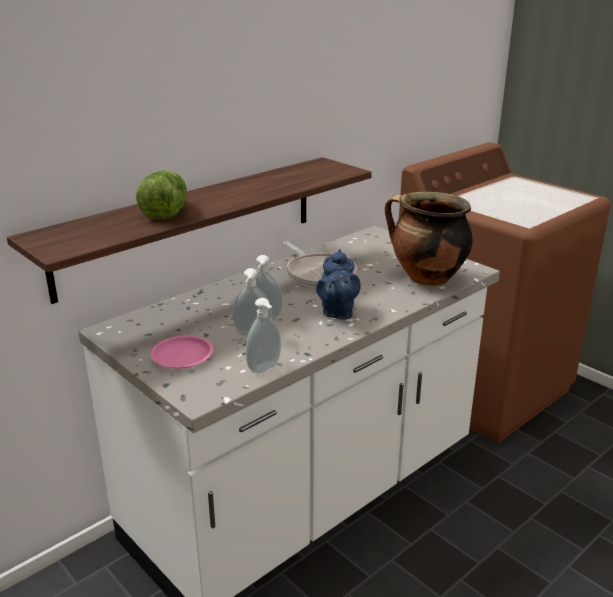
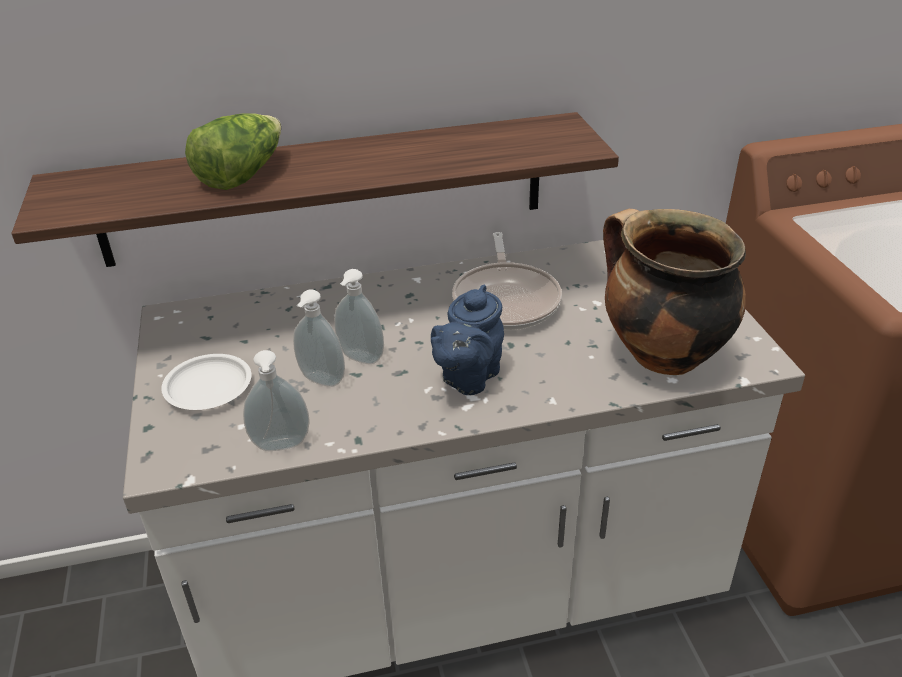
camera: 30 degrees right, 10 degrees up
pink plate [150,335,213,368] -> white plate [161,354,251,410]

